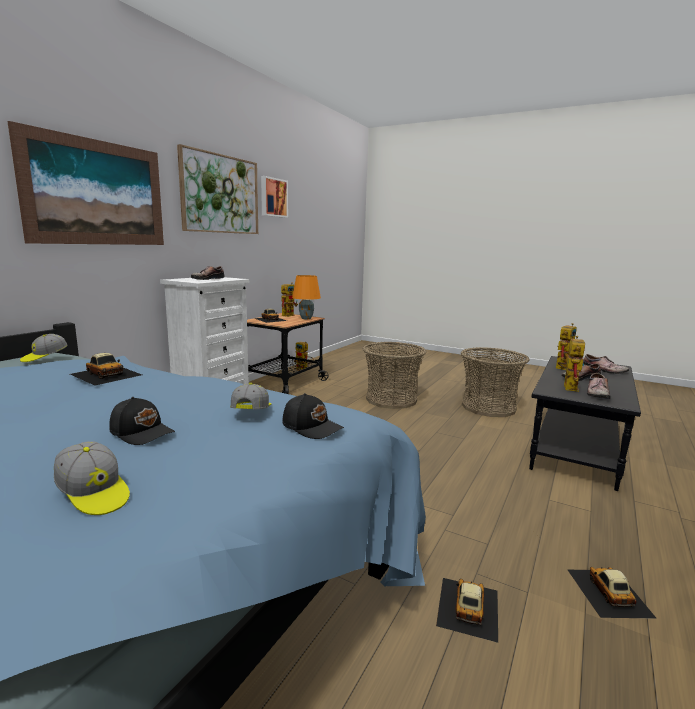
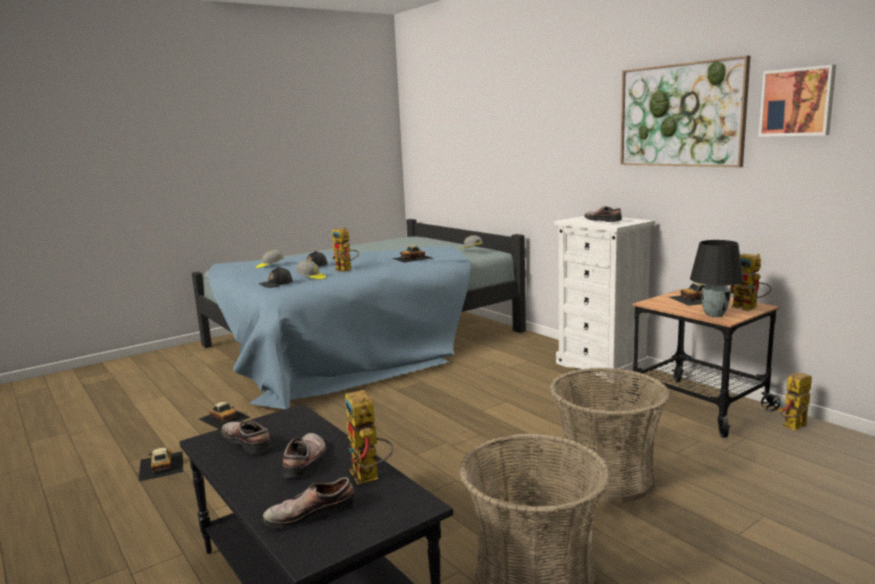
camera: 115 degrees right, 0 degrees up
picture [7,121,164,245] -> none
orange table lamp [292,275,321,319] -> black table lamp [690,240,744,317]
toy robot [558,336,585,392] -> toy robot moved to [332,227,359,272]
toy car [568,567,657,619] -> toy car turned 135 degrees counterclockwise [139,447,183,482]

